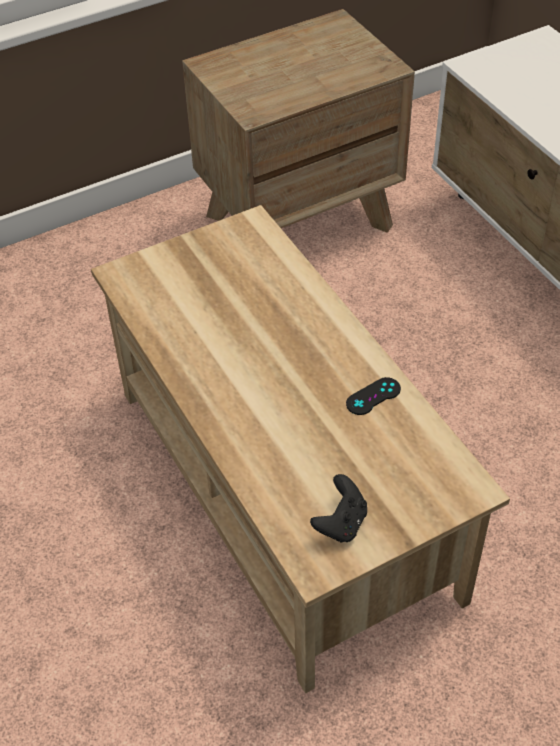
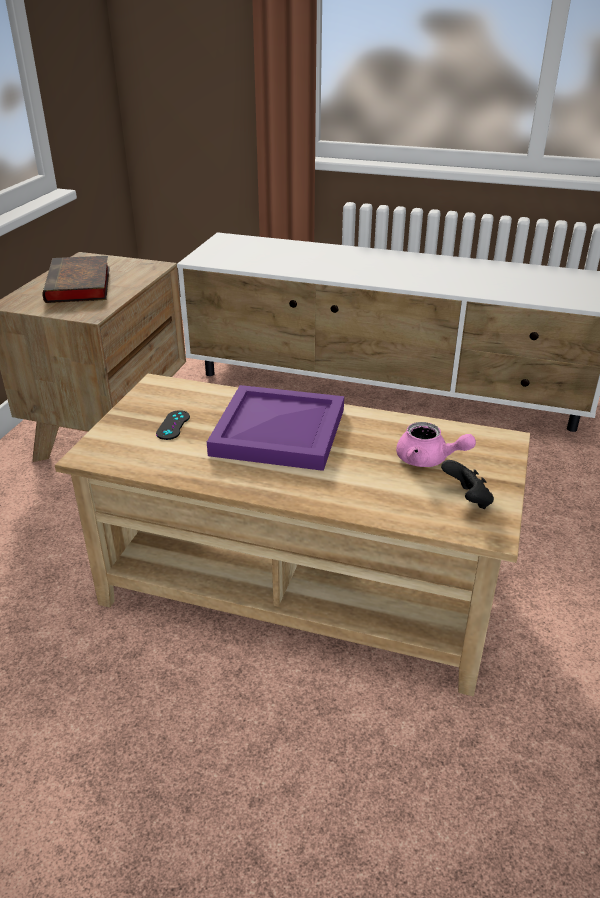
camera: 45 degrees left, 15 degrees down
black game controller [346,377,401,415] -> black game controller moved to [156,410,190,440]
none -> book [42,256,110,303]
none -> purple tray [207,385,344,471]
none -> pink teapot [396,422,476,467]

